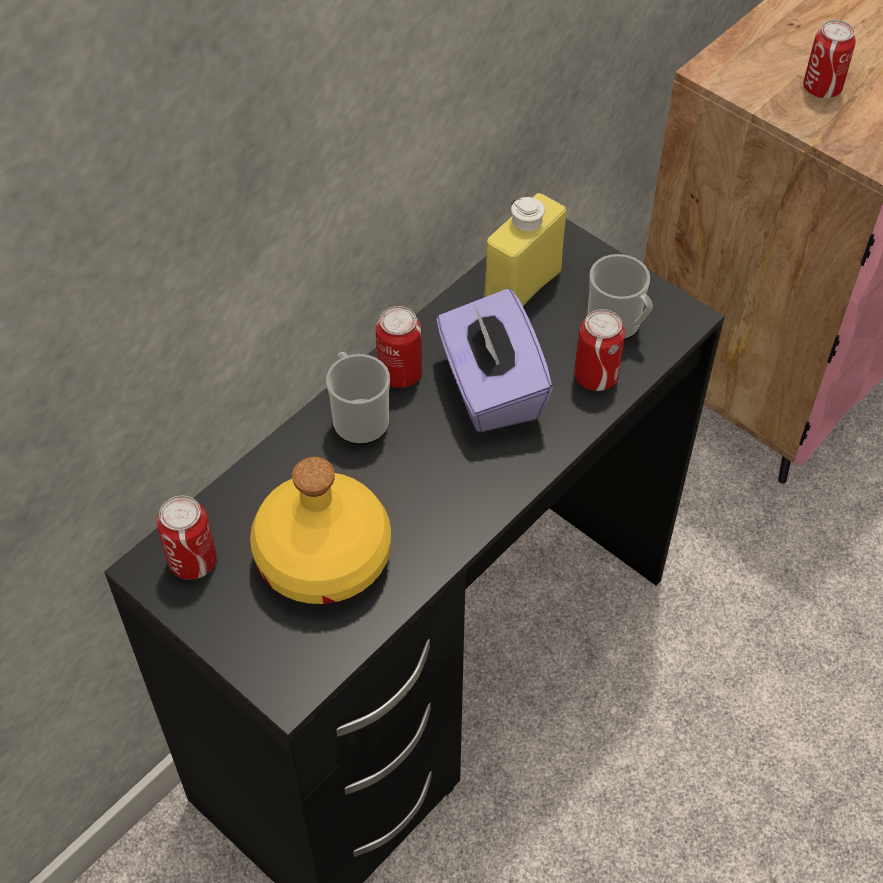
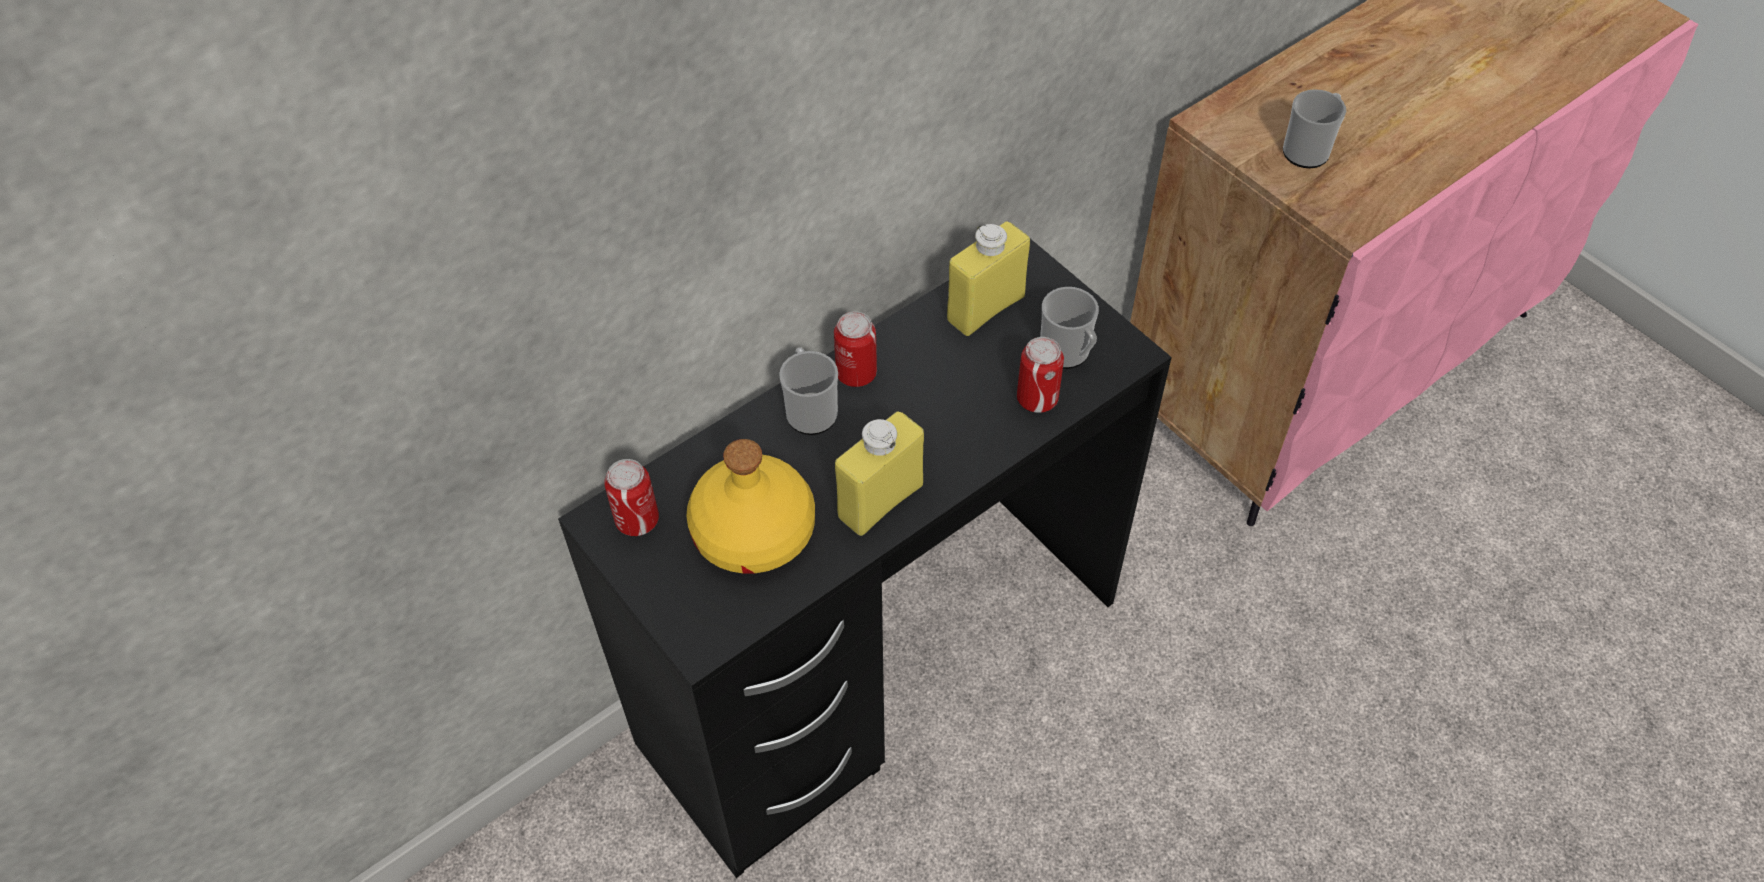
camera: 10 degrees right, 0 degrees up
purple tissue box [436,288,553,432] -> none
can [803,20,856,98] -> mug [1283,89,1346,168]
none -> yellow bottle [835,411,924,536]

